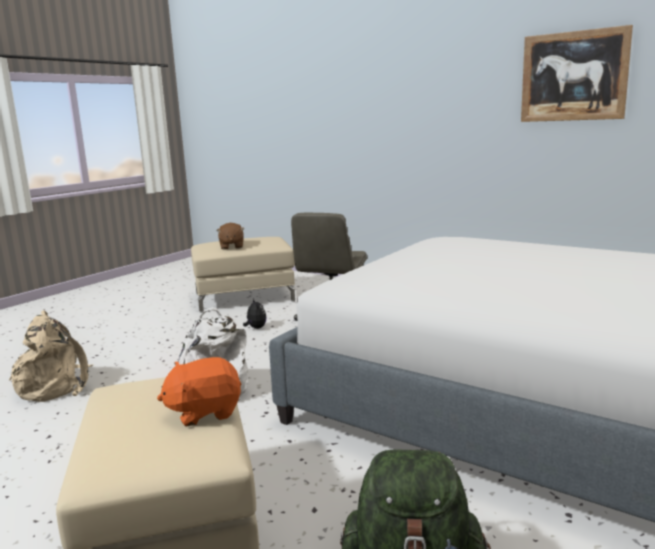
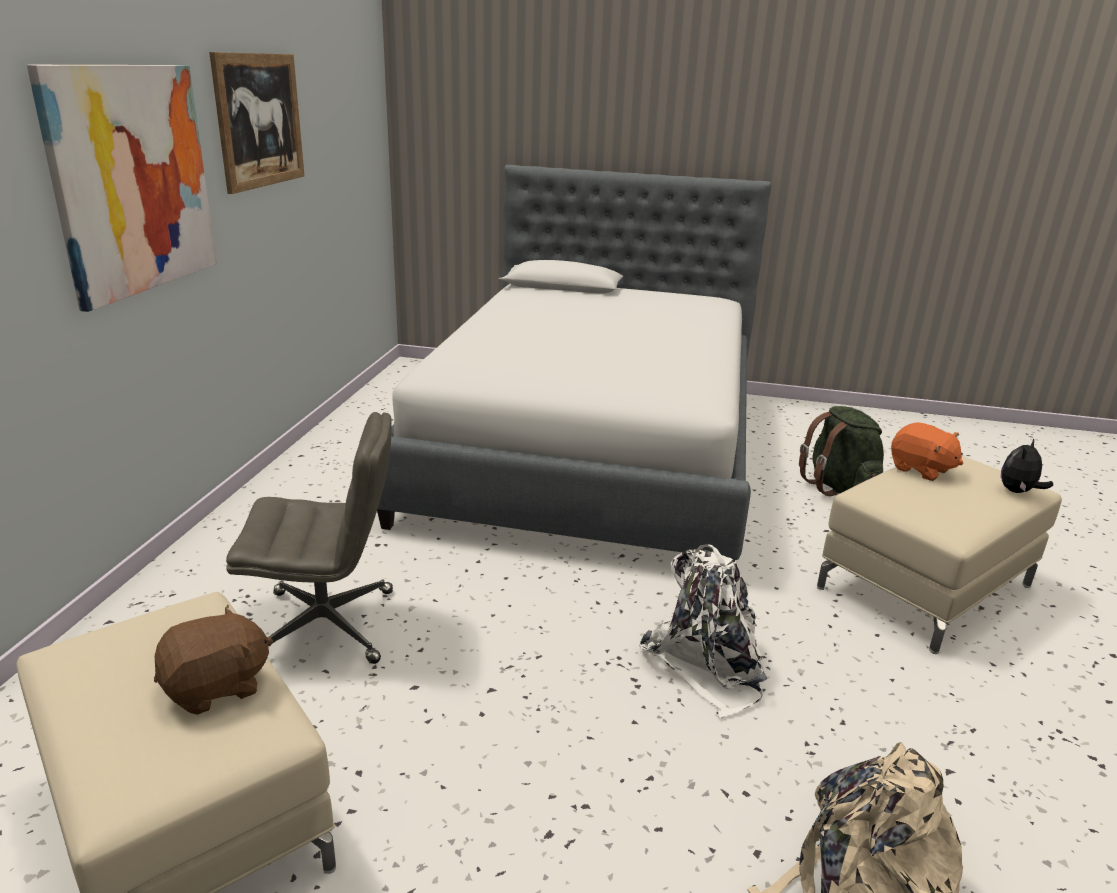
camera: 115 degrees left, 10 degrees up
plush toy [243,299,267,329] -> plush toy moved to [1001,438,1053,493]
none -> picture [27,65,217,312]

